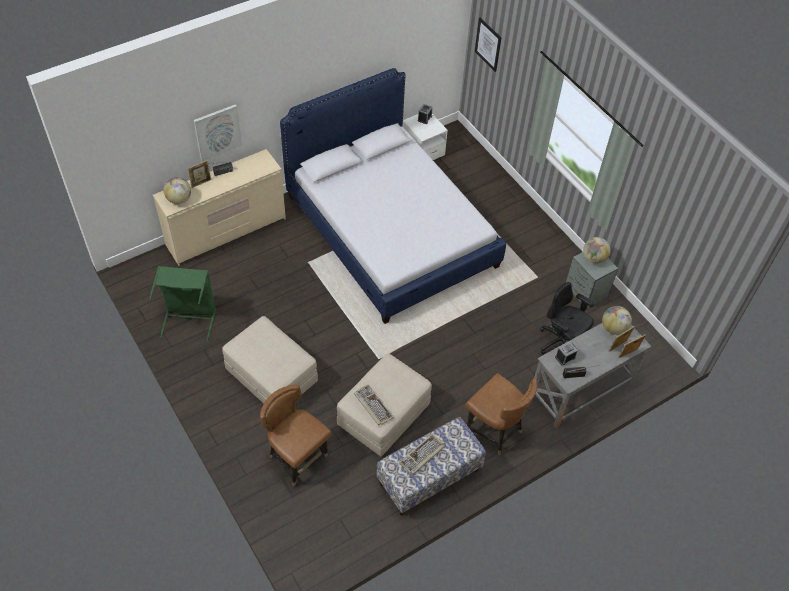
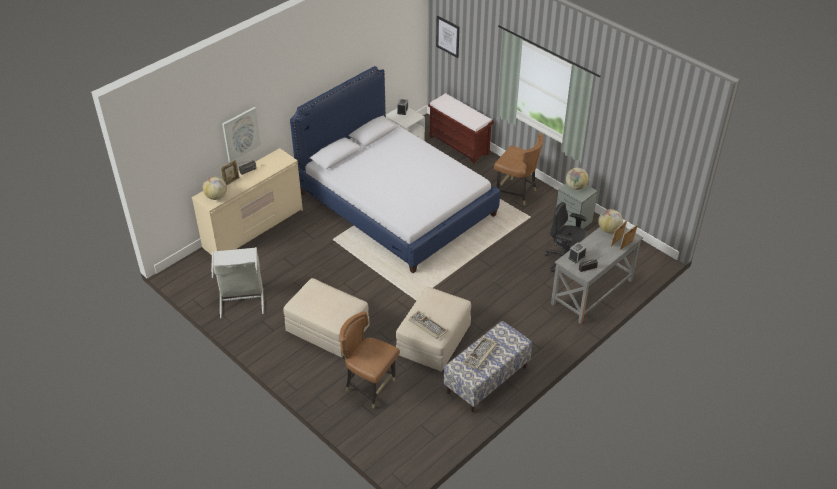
camera: 10 degrees left, 10 degrees down
green laundry basket [149,266,216,342] -> grey laundry basket [211,247,264,318]
brown chair [465,373,537,455] -> brown chair moved to [494,133,543,205]
none -> brown bench [428,93,494,164]

